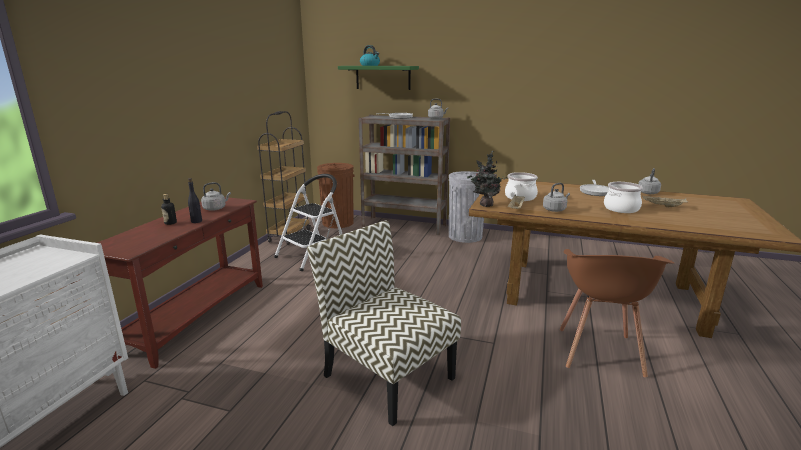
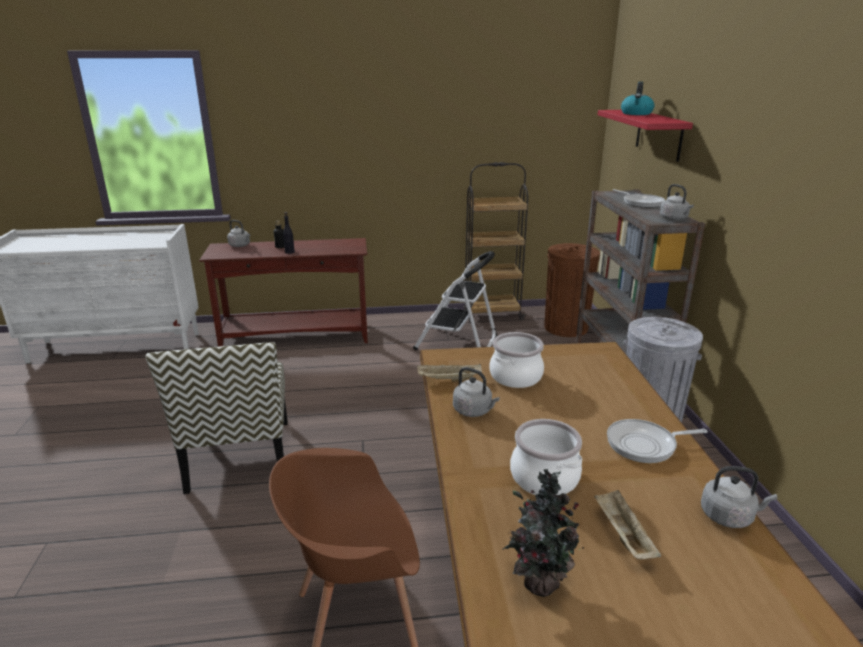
camera: 65 degrees right, 5 degrees up
grey kettle [201,182,231,211] -> grey kettle moved to [227,220,250,247]
chair [307,221,461,426] -> chair turned 150 degrees clockwise [145,342,288,494]
green shelf [338,66,419,90] -> red shelf [598,110,693,162]
potted plant [467,151,508,207] -> potted plant moved to [502,469,584,597]

